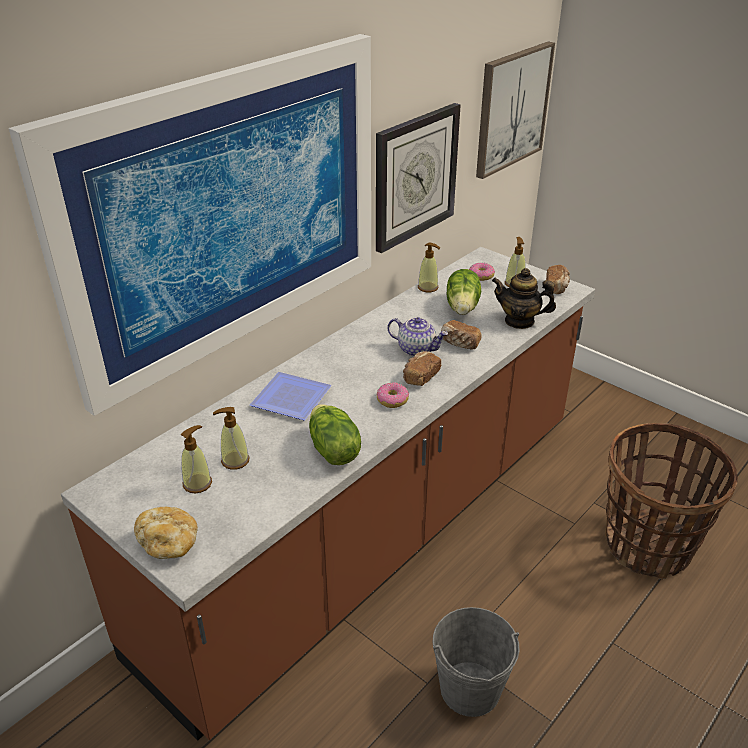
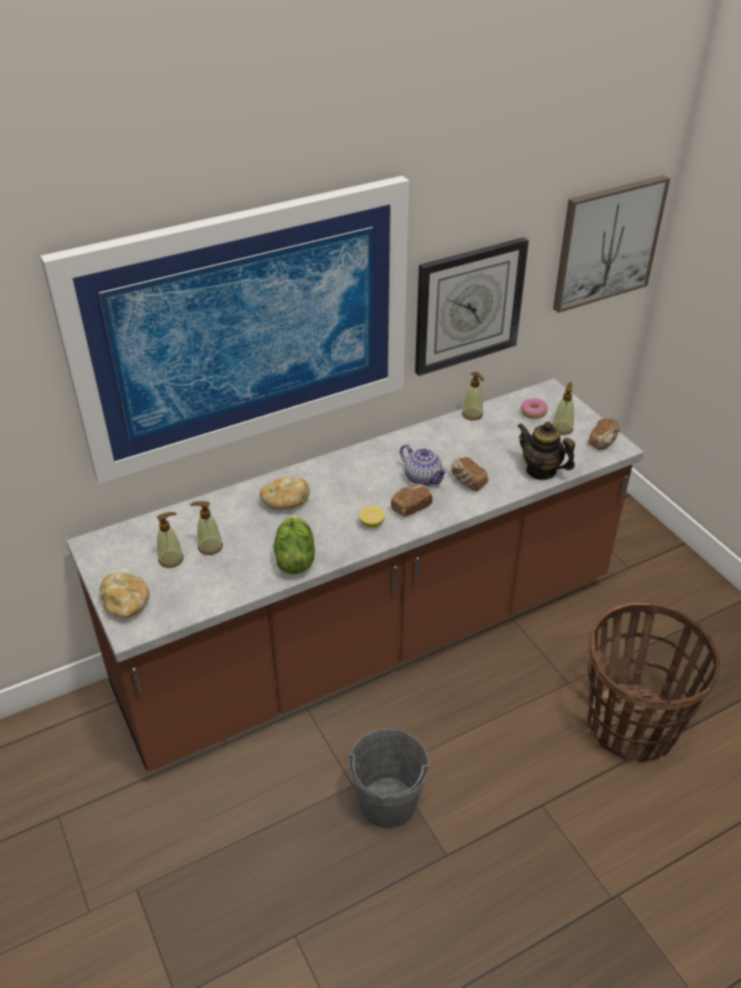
camera: 20 degrees right, 5 degrees up
plate [250,372,332,420] -> bread [260,477,310,510]
donut [377,382,409,408] -> lemon [359,506,385,527]
lettuce [447,269,481,315] -> none

